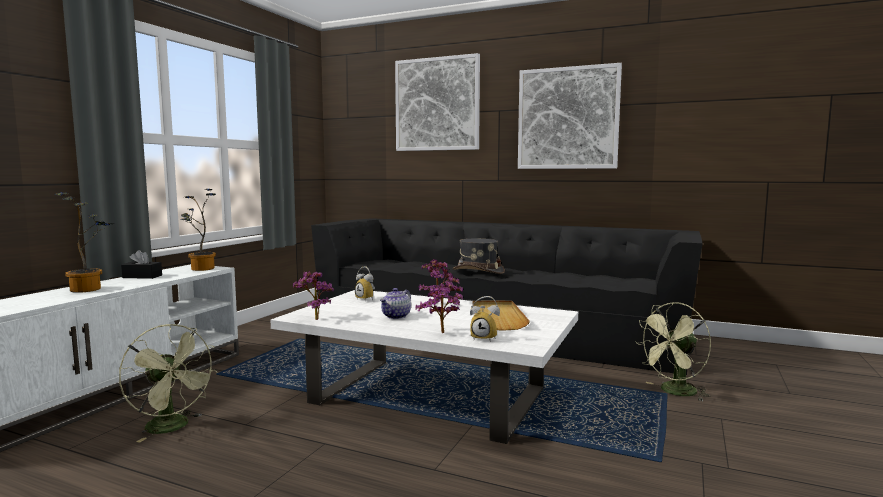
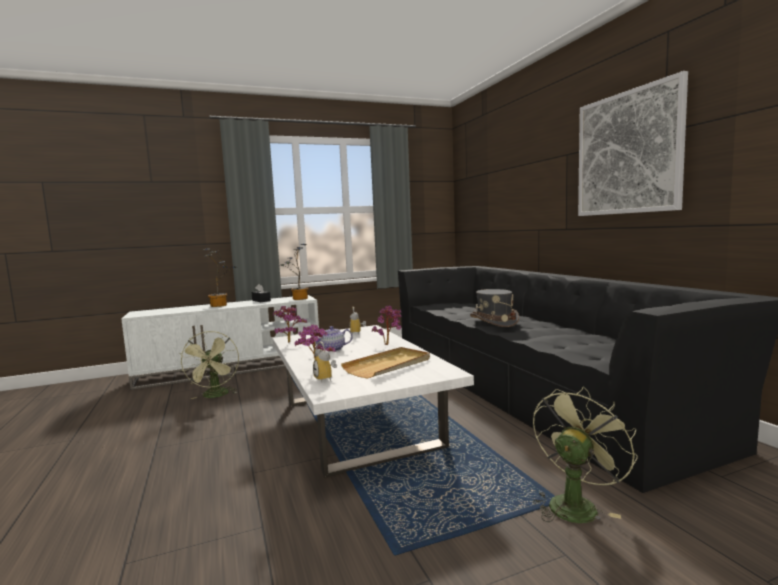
camera: 45 degrees right, 0 degrees up
picture [395,53,480,151] -> none
green fan [635,302,711,401] -> green fan turned 120 degrees clockwise [533,387,638,523]

